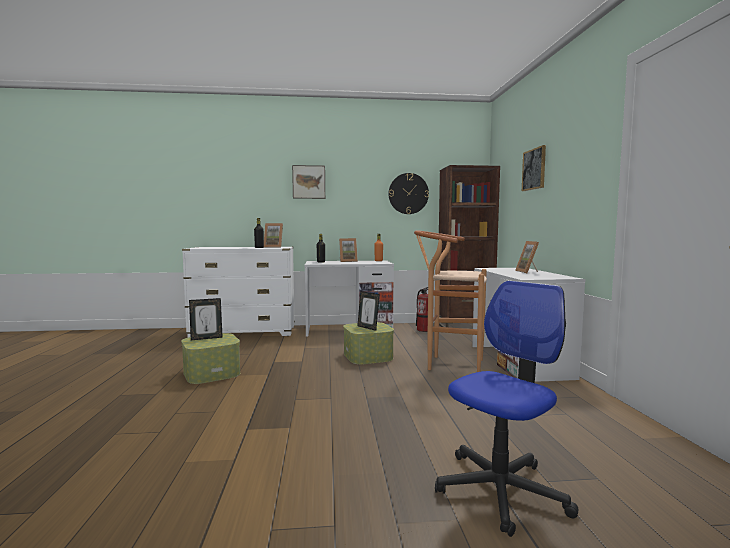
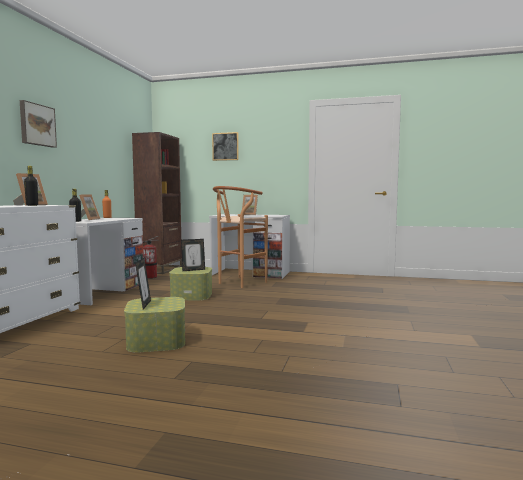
camera: 70 degrees left, 0 degrees up
wall clock [388,173,429,214] -> none
office chair [435,281,579,537] -> none

